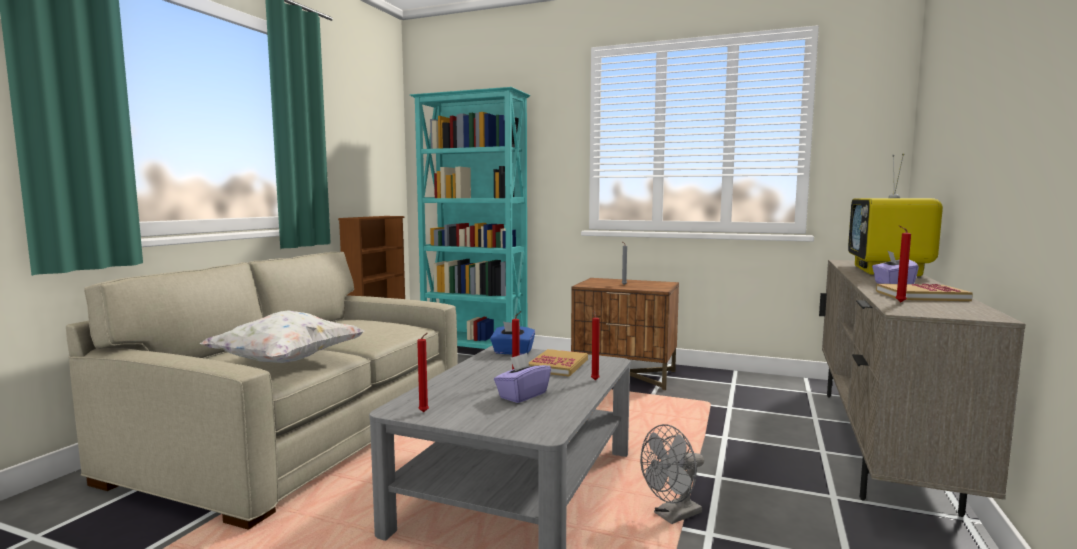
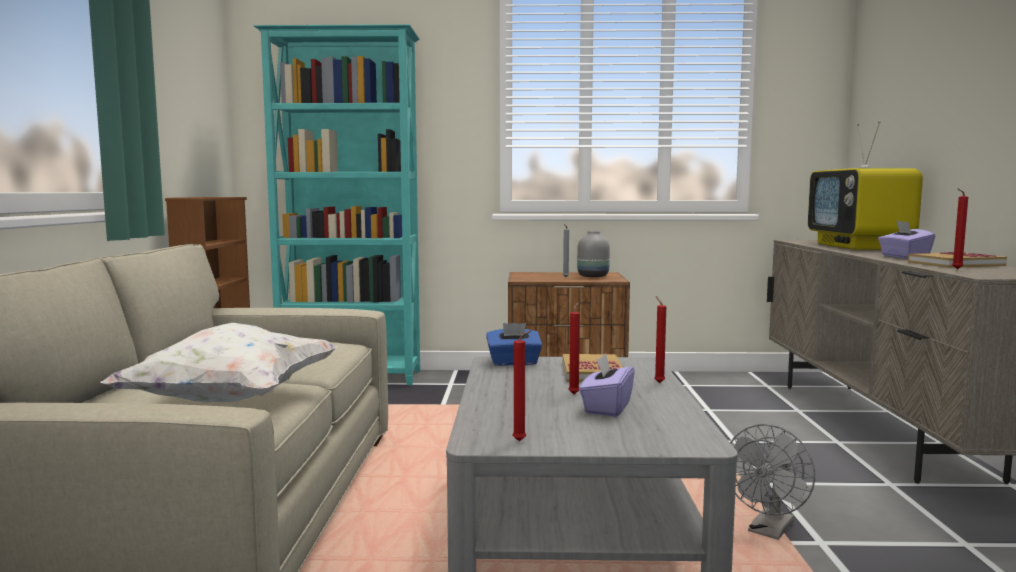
camera: 20 degrees left, 0 degrees up
none -> grey vase [577,231,610,277]

